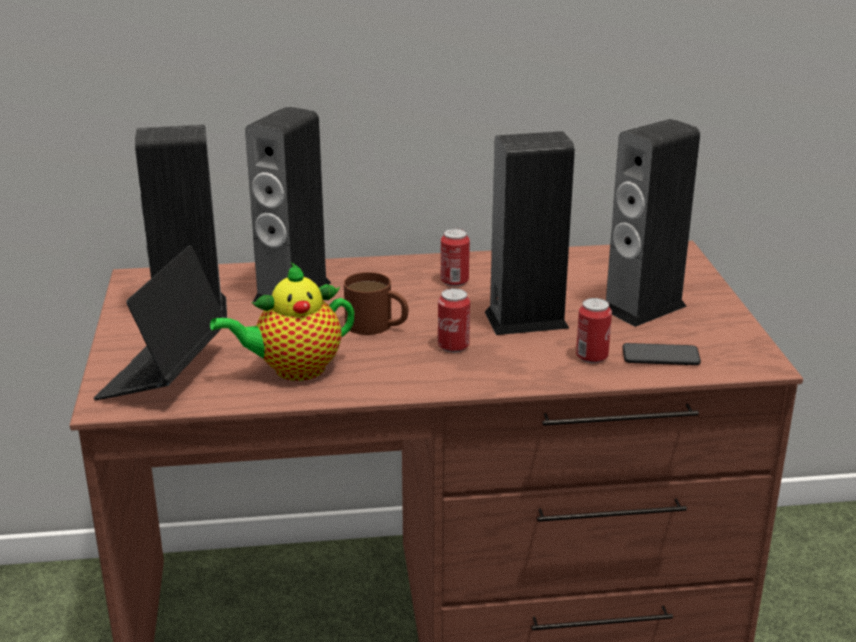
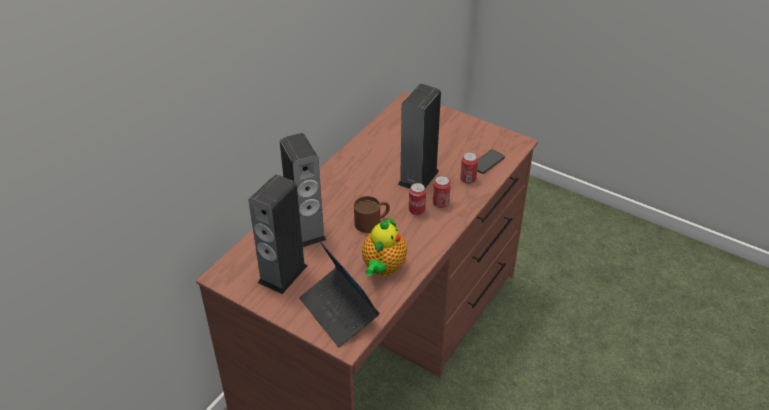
camera: 50 degrees left, 15 degrees up
can [441,229,470,286] -> can moved to [433,176,451,208]
speaker [606,119,700,327] -> none

